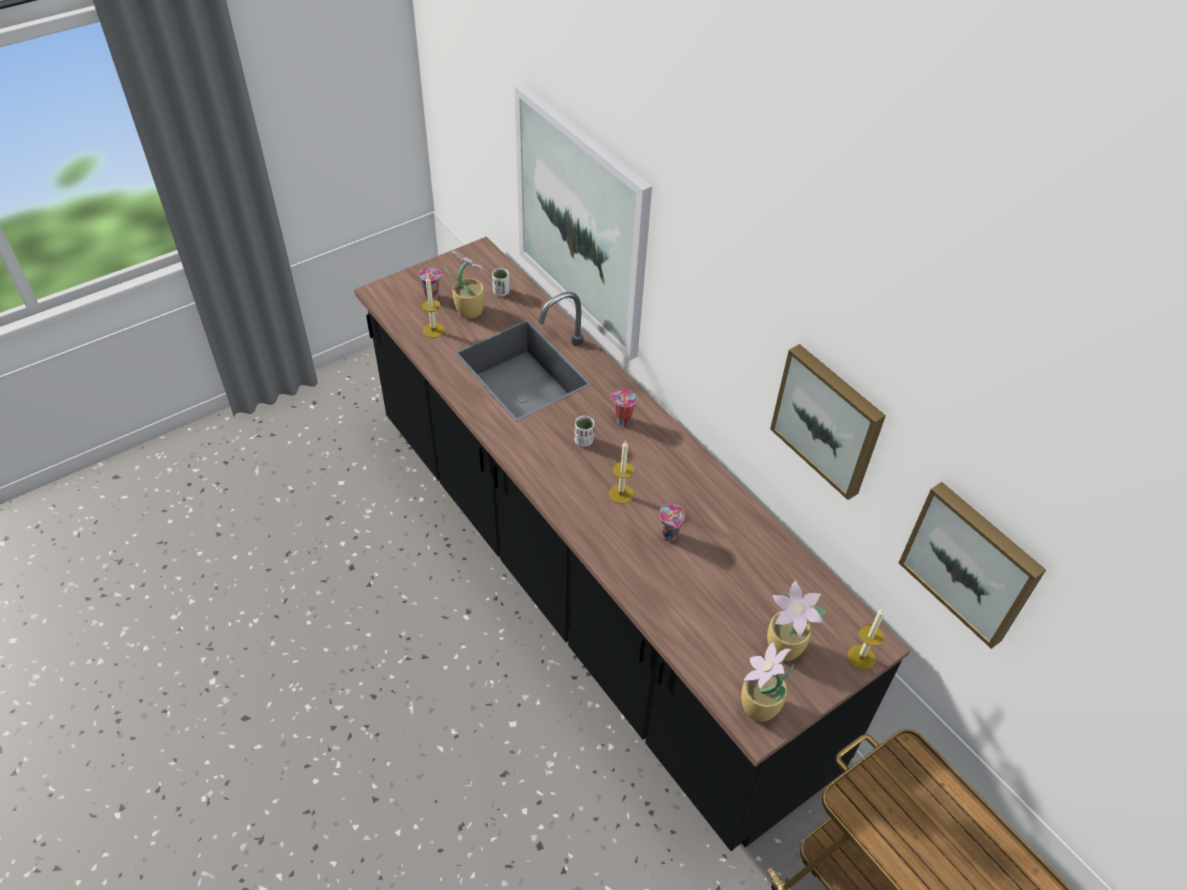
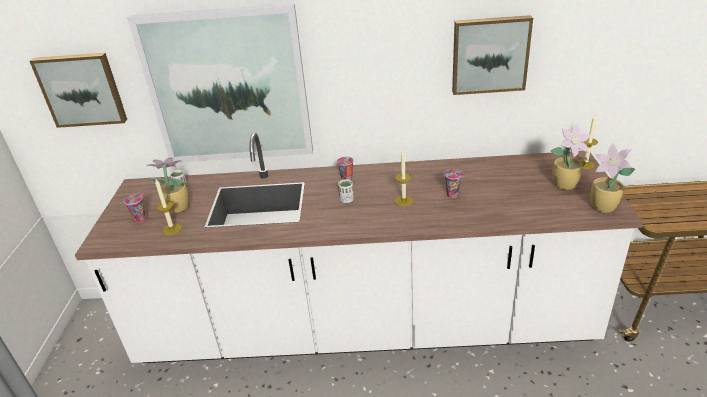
camera: 50 degrees left, 15 degrees down
black counter [354,236,911,851] -> white counter [75,133,643,363]
picture [899,482,1046,649] -> picture moved to [30,53,127,128]

